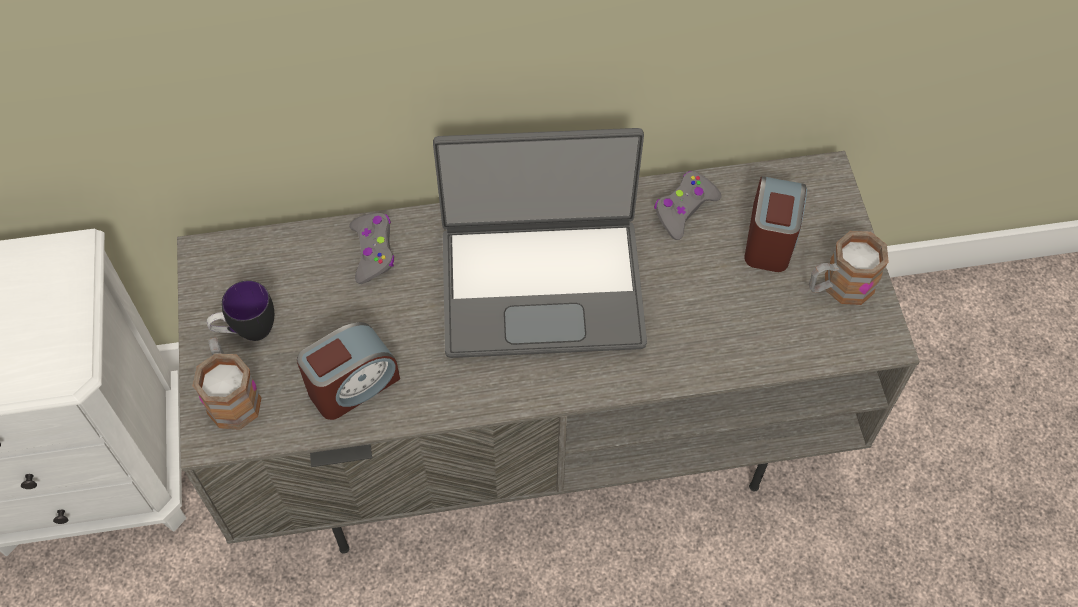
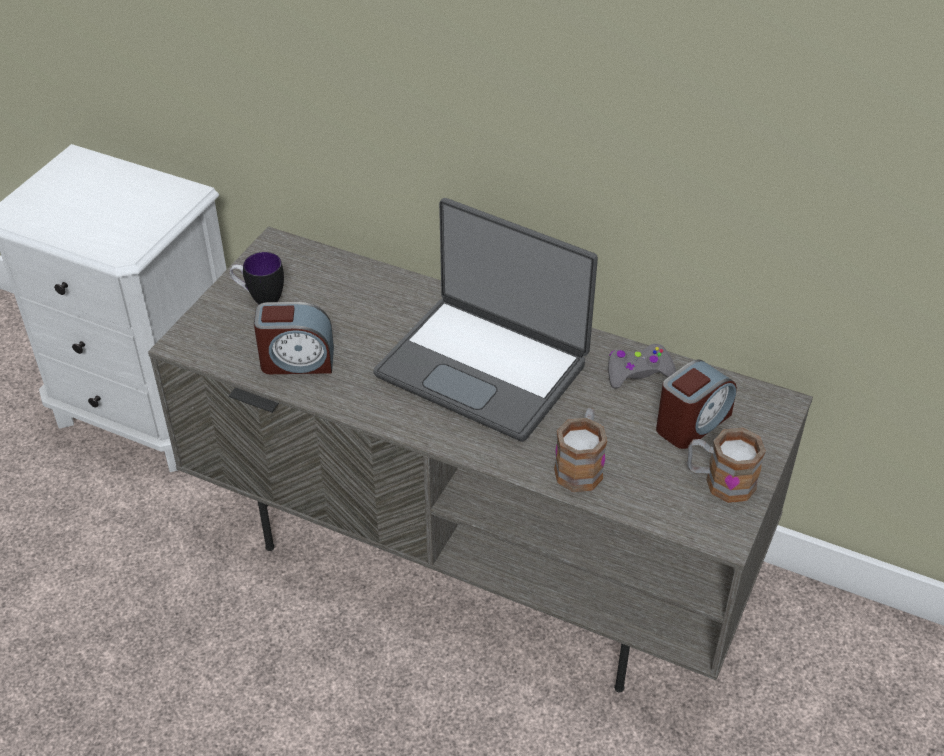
camera: 35 degrees right, 15 degrees down
mug [193,338,262,430] -> mug moved to [554,408,607,492]
grey game controller [349,213,394,284] -> none

